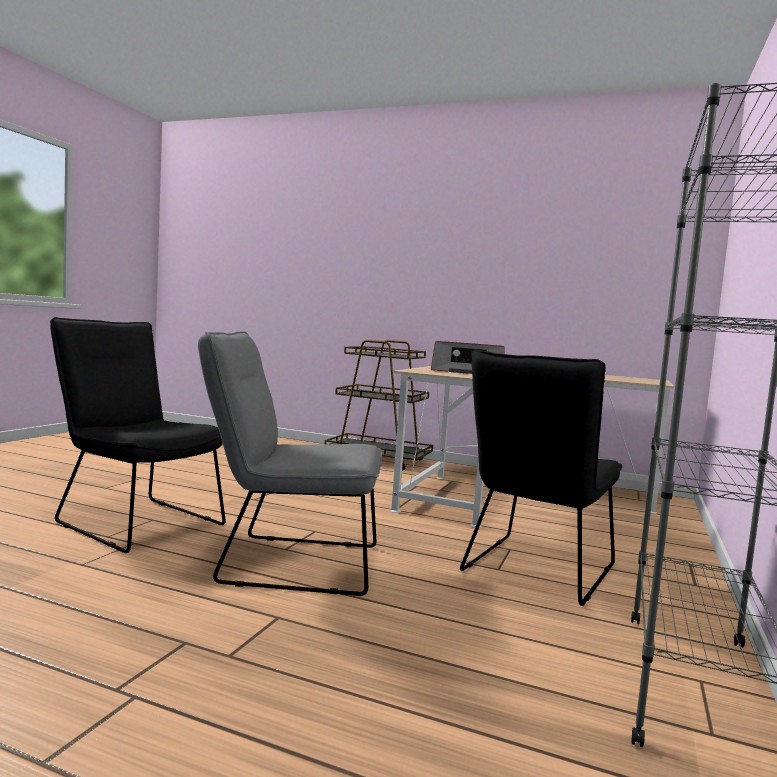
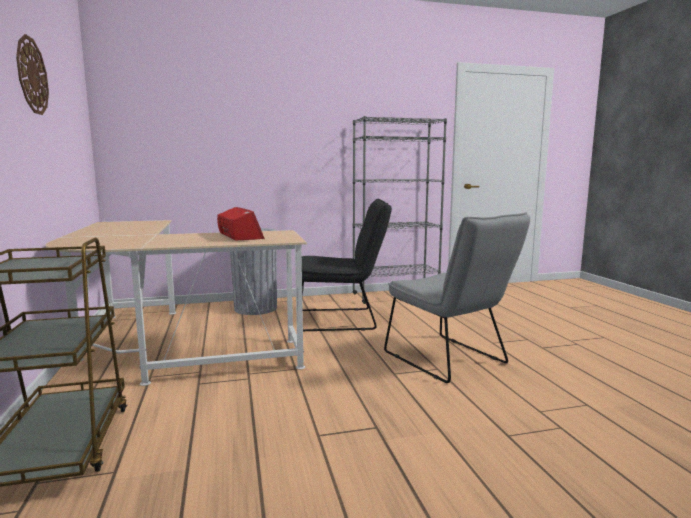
camera: 125 degrees left, 5 degrees up
black chair [50,317,226,553] -> none
none -> wall clock [16,34,49,115]
none -> grey trash can [230,228,277,315]

